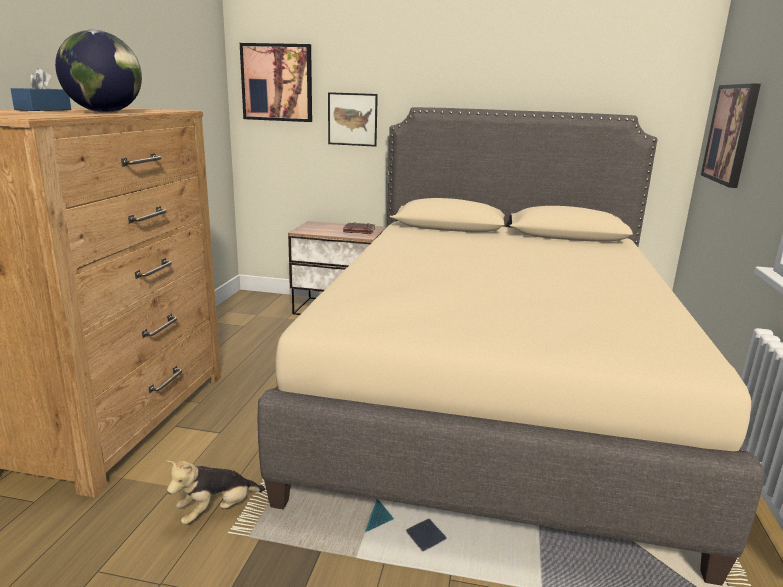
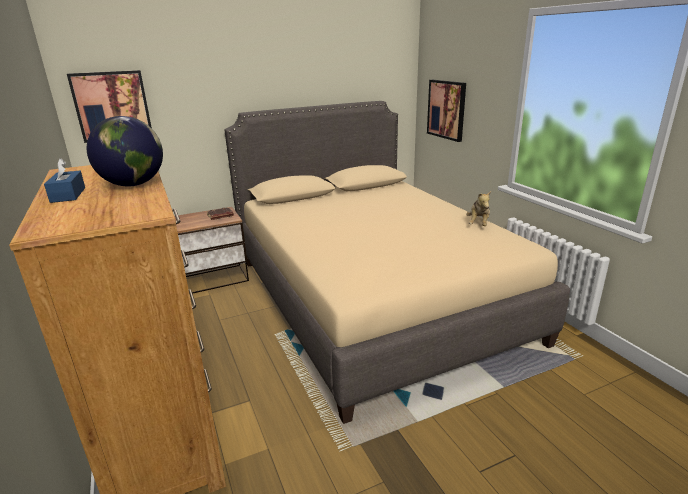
camera: 35 degrees left, 5 degrees up
plush toy [167,460,265,525] -> plush toy moved to [466,191,491,226]
picture [328,92,378,147] -> none

